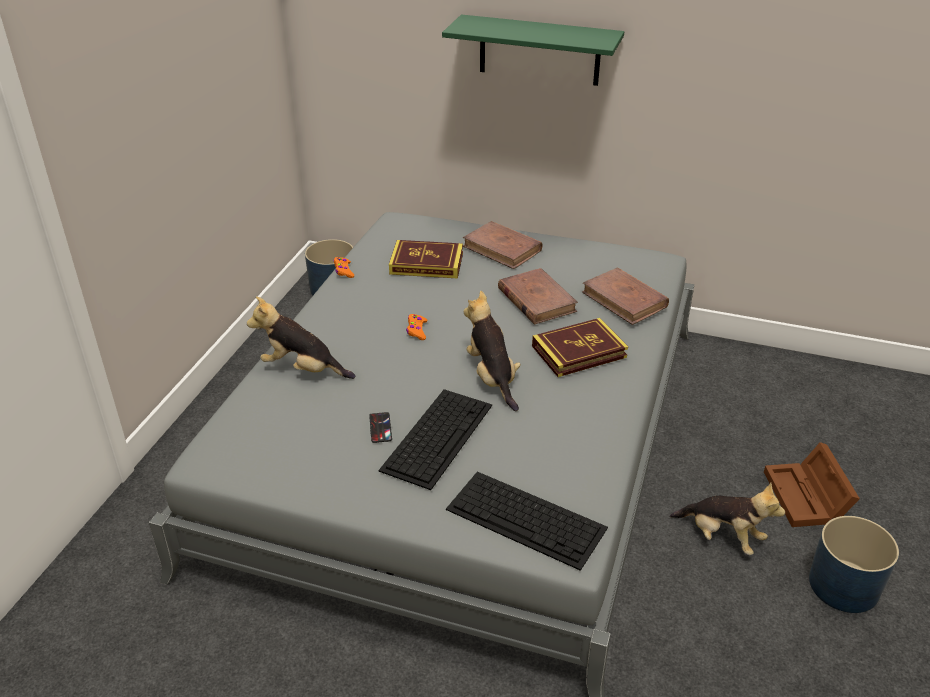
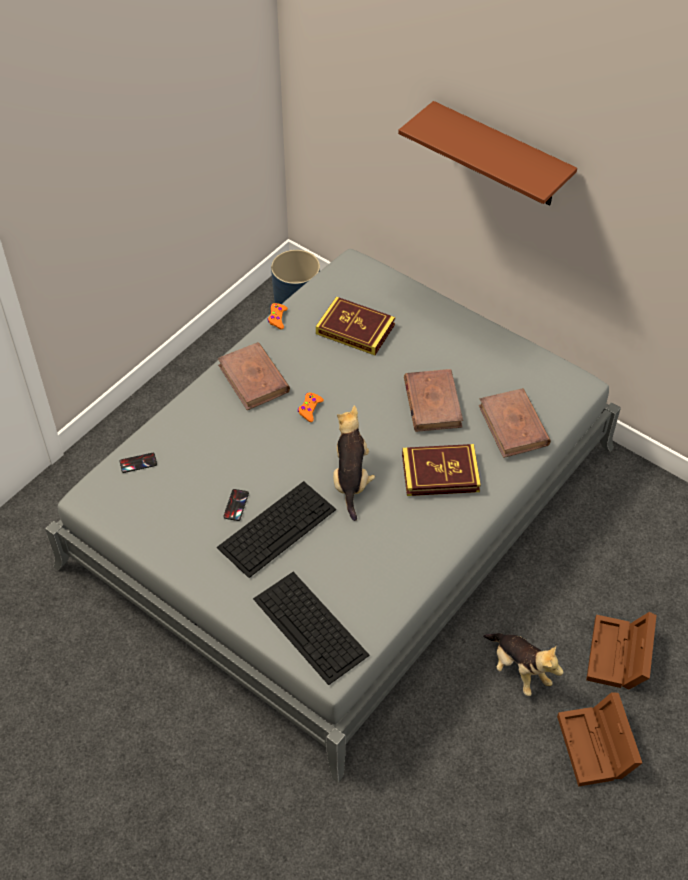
camera: 20 degrees right, 15 degrees up
plush toy [247,296,355,379] -> none
green shelf [442,14,624,86] -> brown shelf [398,101,577,206]
brown book [463,221,543,269] -> brown book moved to [217,342,290,410]
blue planter [809,516,899,613] -> brown storage box [557,692,642,787]
none -> phone [120,453,157,473]

